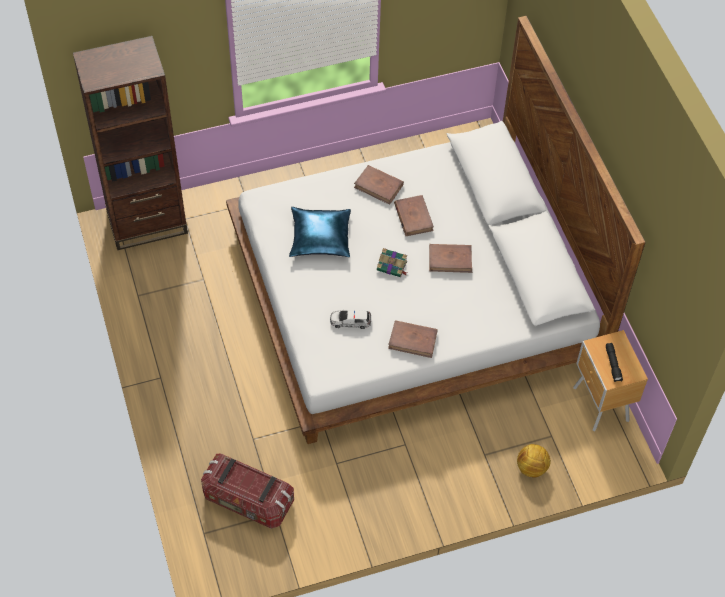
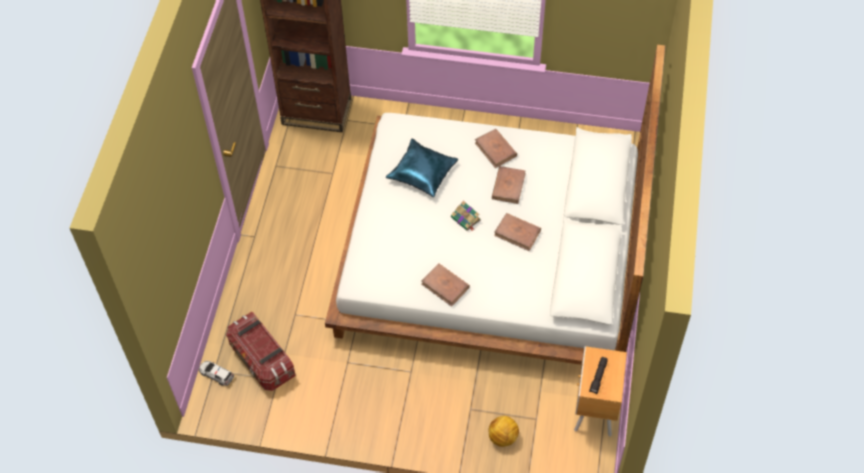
camera: 30 degrees right, 0 degrees up
toy car [330,309,371,329] -> toy car moved to [199,361,234,386]

